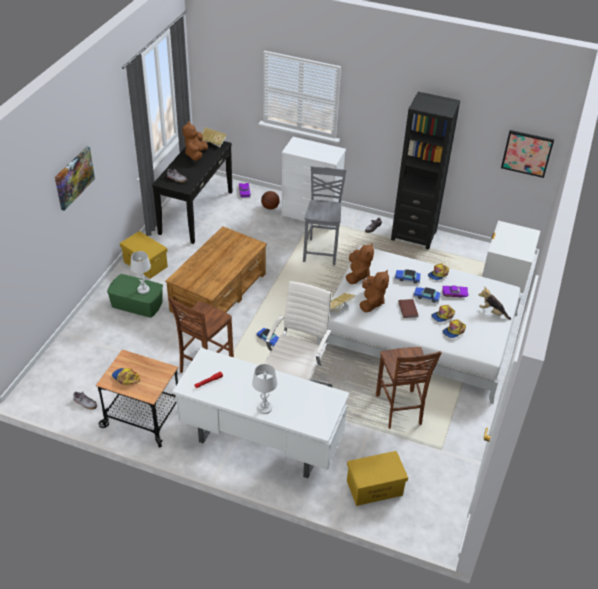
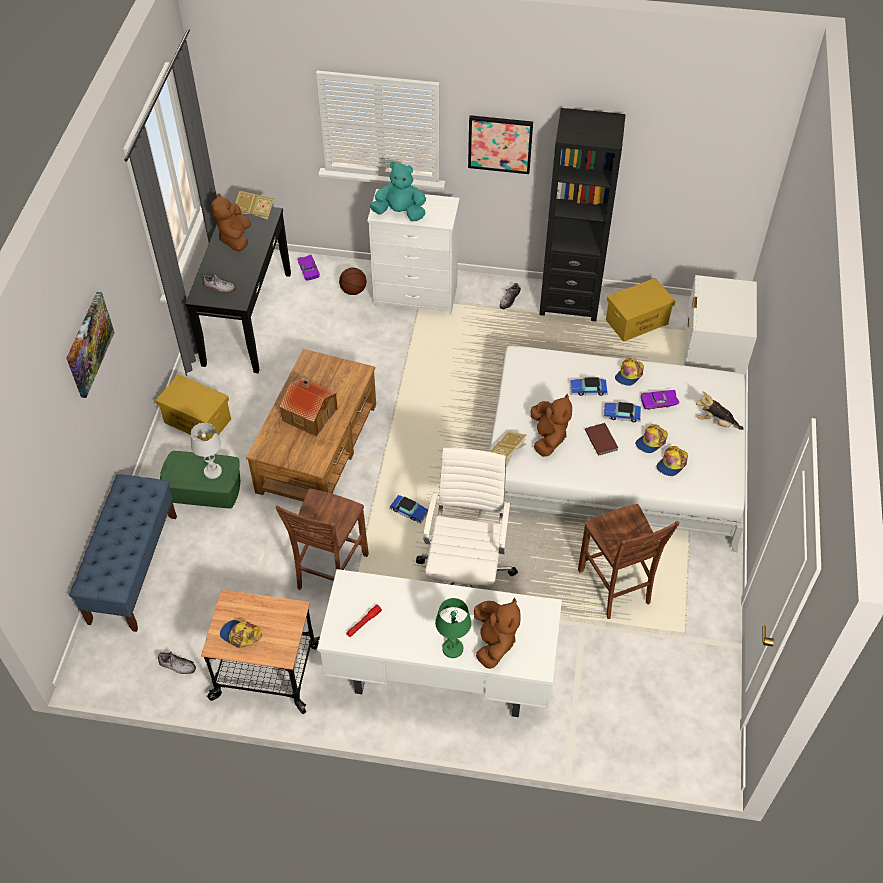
camera: 10 degrees left, 10 degrees up
white table lamp [252,364,277,414] -> green table lamp [435,598,471,658]
grey chair [303,166,346,265] -> none
brown plush toy [346,243,374,284] -> brown plush toy moved to [474,598,521,669]
yellow storage box [347,451,408,506] -> yellow storage box moved to [606,278,675,342]
picture [501,130,554,178] -> picture moved to [468,115,533,174]
none -> blue bench [69,474,177,632]
none -> toy house [279,378,338,436]
none -> turquoise plush toy [370,162,426,221]

